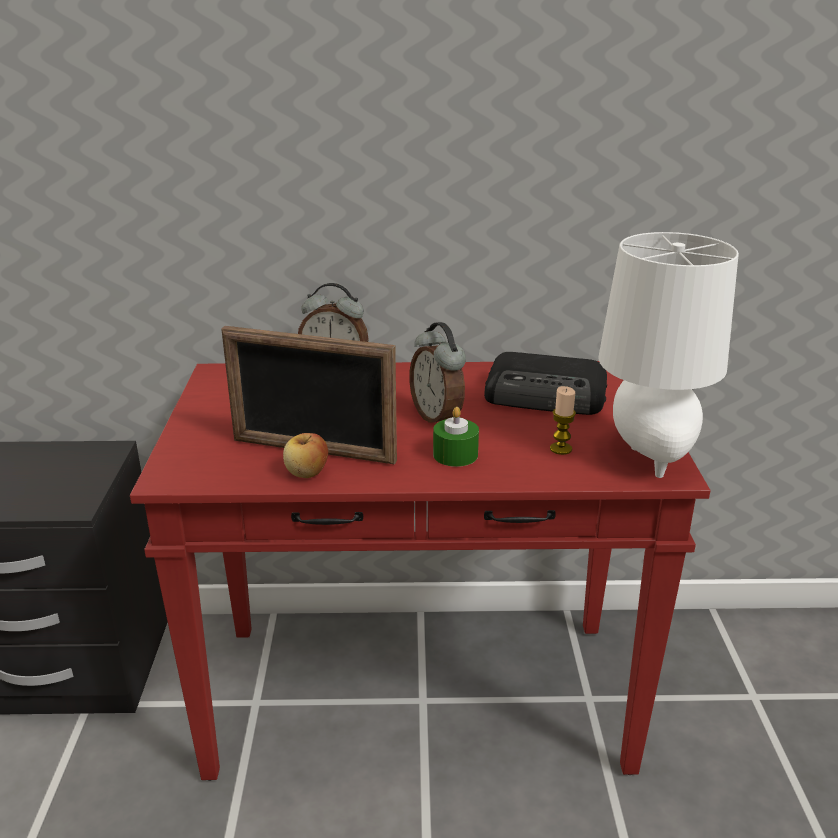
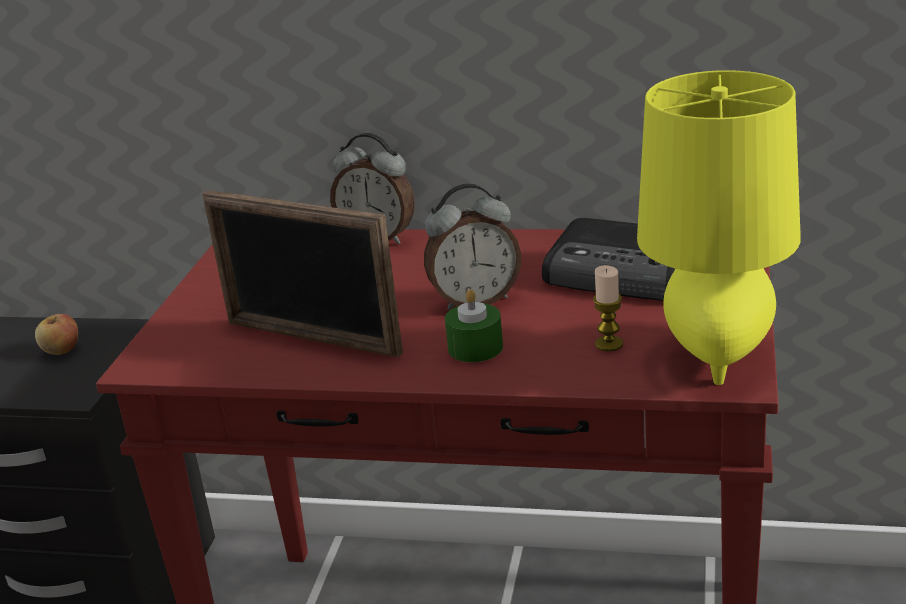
camera: 15 degrees right, 0 degrees up
apple [283,433,328,478] -> apple moved to [35,314,78,355]
alarm clock [409,322,466,423] -> alarm clock turned 90 degrees counterclockwise [424,184,522,311]
white table lamp [599,232,739,478] -> yellow table lamp [637,70,801,385]

